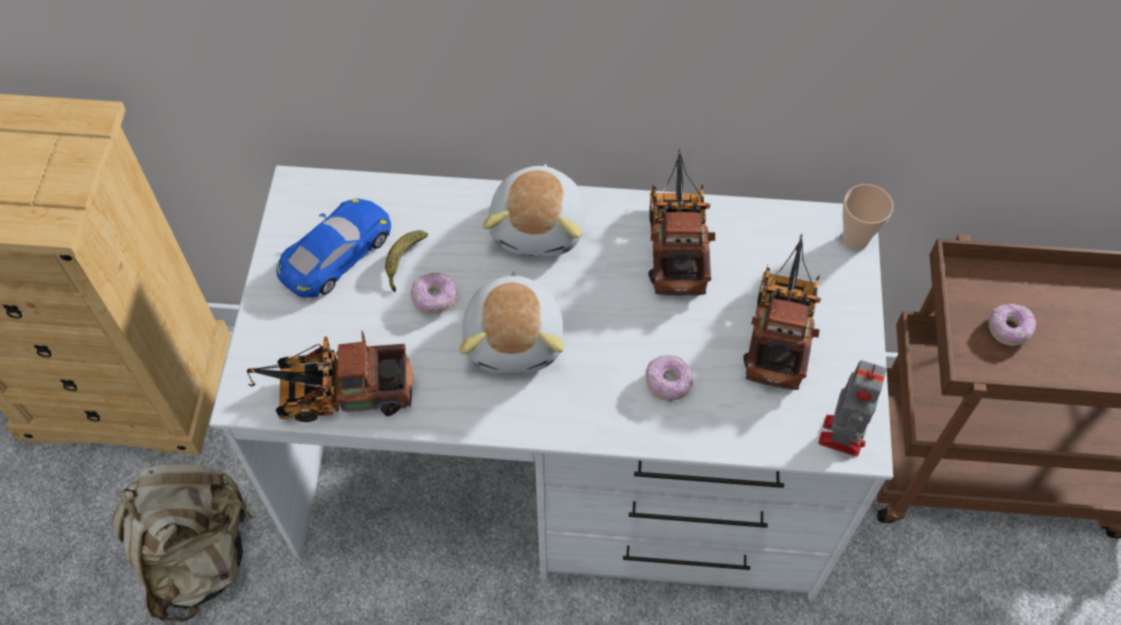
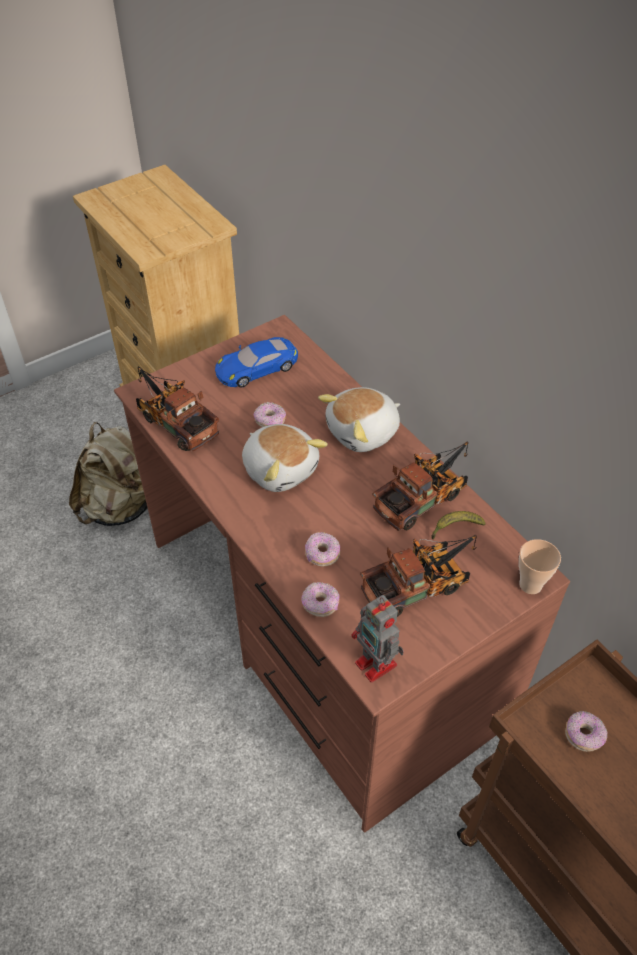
camera: 50 degrees right, 10 degrees down
white desk [209,165,893,601] -> brown desk [114,315,570,832]
blue toy car [276,199,391,298] -> blue toy car turned 150 degrees clockwise [215,337,298,388]
banana [385,230,428,292] -> banana moved to [431,511,486,539]
plush toy [460,271,564,374] -> plush toy turned 90 degrees counterclockwise [242,424,328,492]
toy robot [818,360,886,456] -> toy robot turned 75 degrees clockwise [351,595,404,683]
none -> donut [302,582,339,617]

